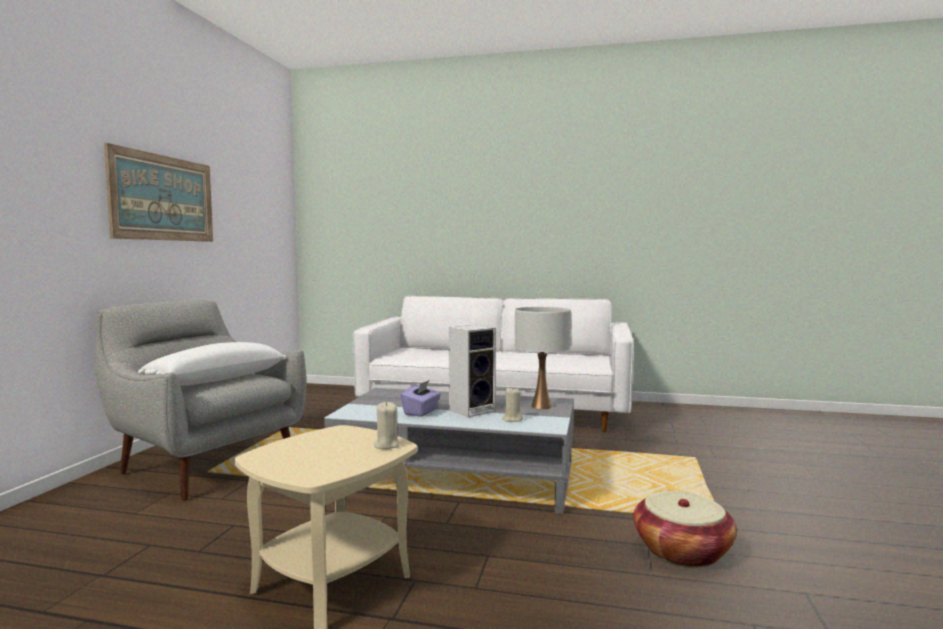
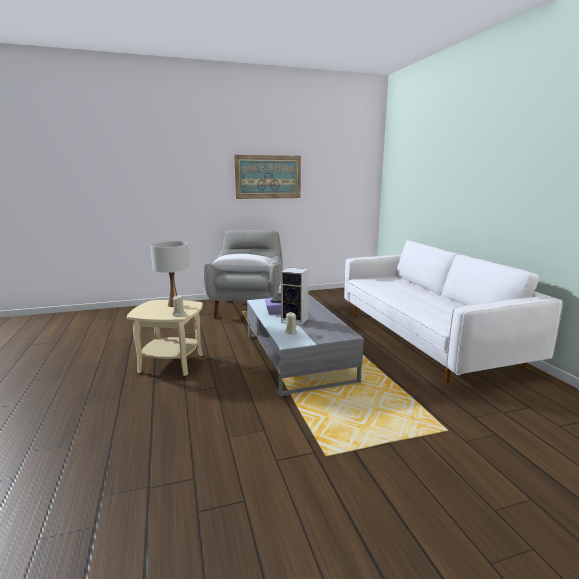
camera: 60 degrees right, 10 degrees up
white table lamp [515,307,571,409] -> white table lamp moved to [150,241,189,307]
basket [633,491,737,568] -> none

